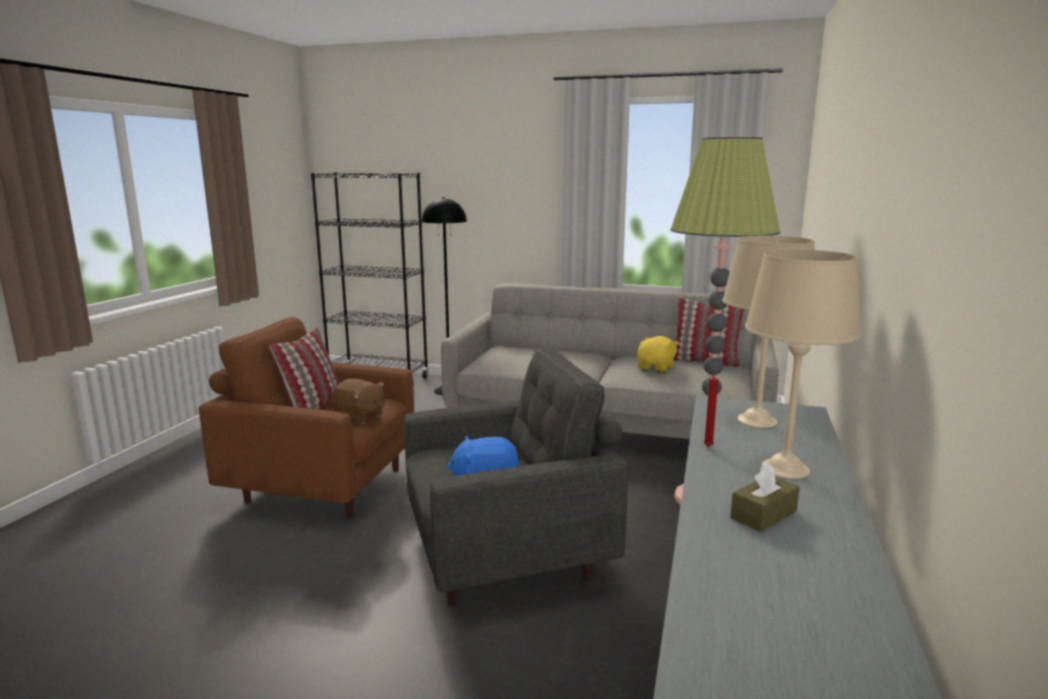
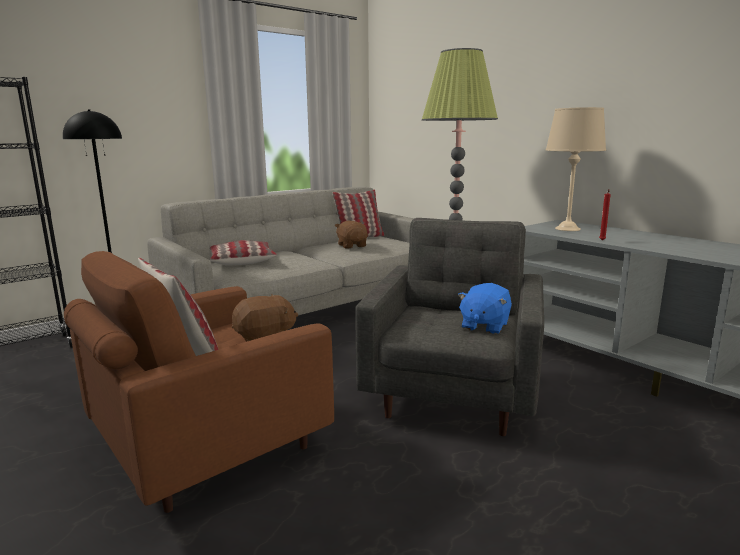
camera: 55 degrees left, 0 degrees up
yellow plush toy [637,336,679,372] -> brown plush toy [335,220,368,249]
brown tissue box [730,463,800,532] -> none
beige table lamp [745,249,861,479] -> none
none -> pillow [209,240,277,265]

